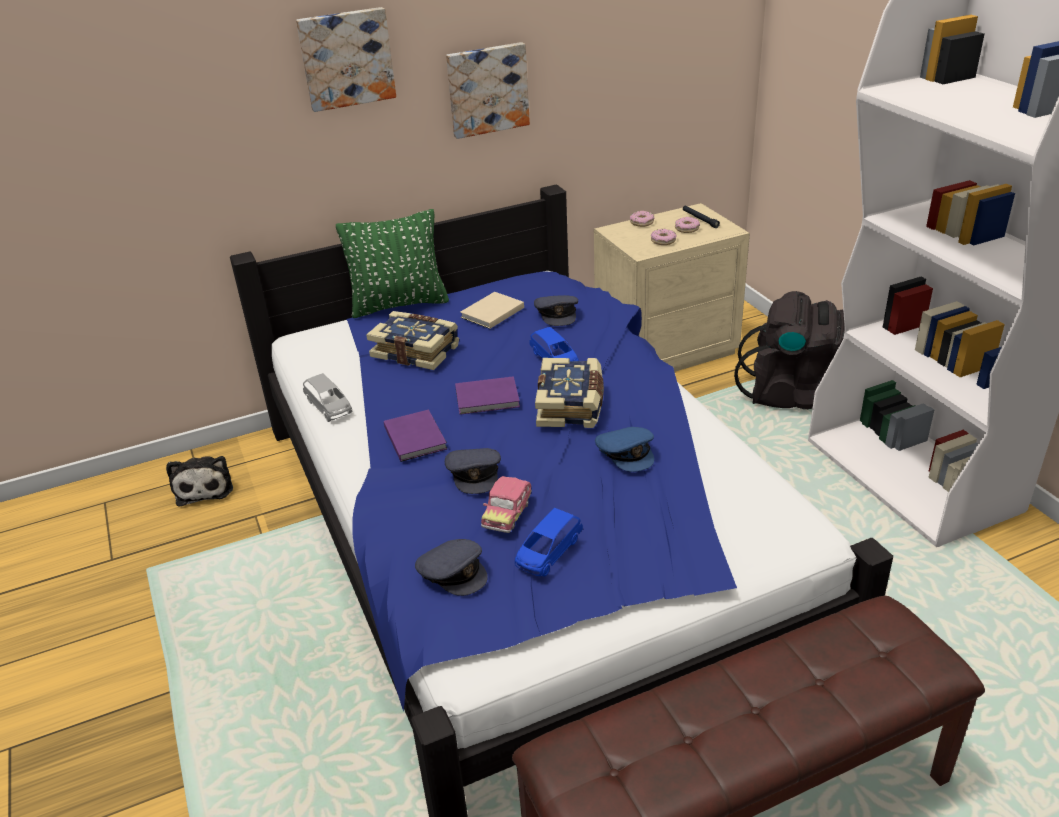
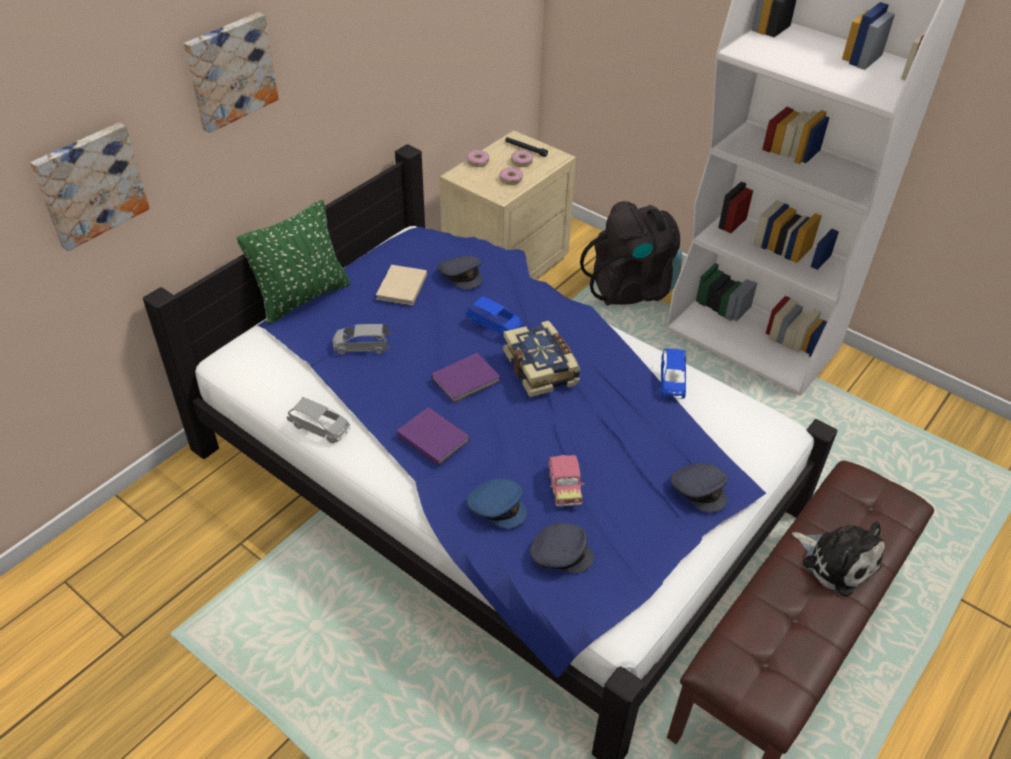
camera: 30 degrees left, 10 degrees up
plush toy [166,456,233,507] -> plush toy moved to [792,521,885,597]
book [366,311,459,370] -> grey toy car [333,324,391,354]
grey cap [445,448,501,494] -> grey cap moved to [670,463,728,512]
picture [446,42,530,139] -> picture moved to [30,122,150,251]
blue toy car [515,508,583,577] -> blue toy car moved to [661,349,686,399]
blue cap [595,427,654,472] -> blue cap moved to [467,478,527,528]

